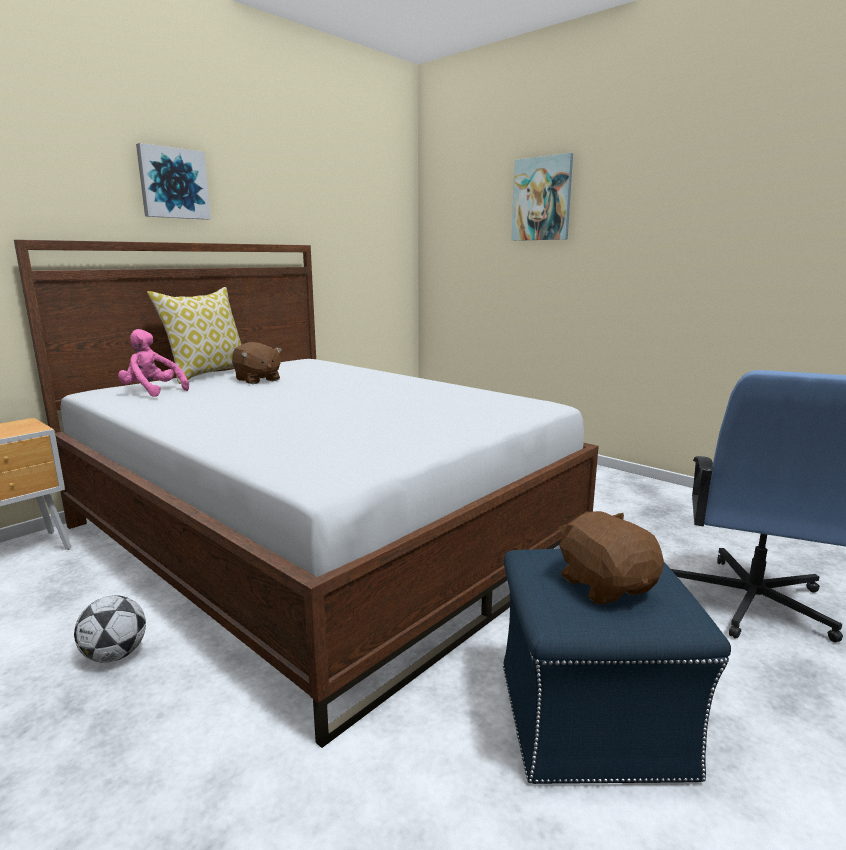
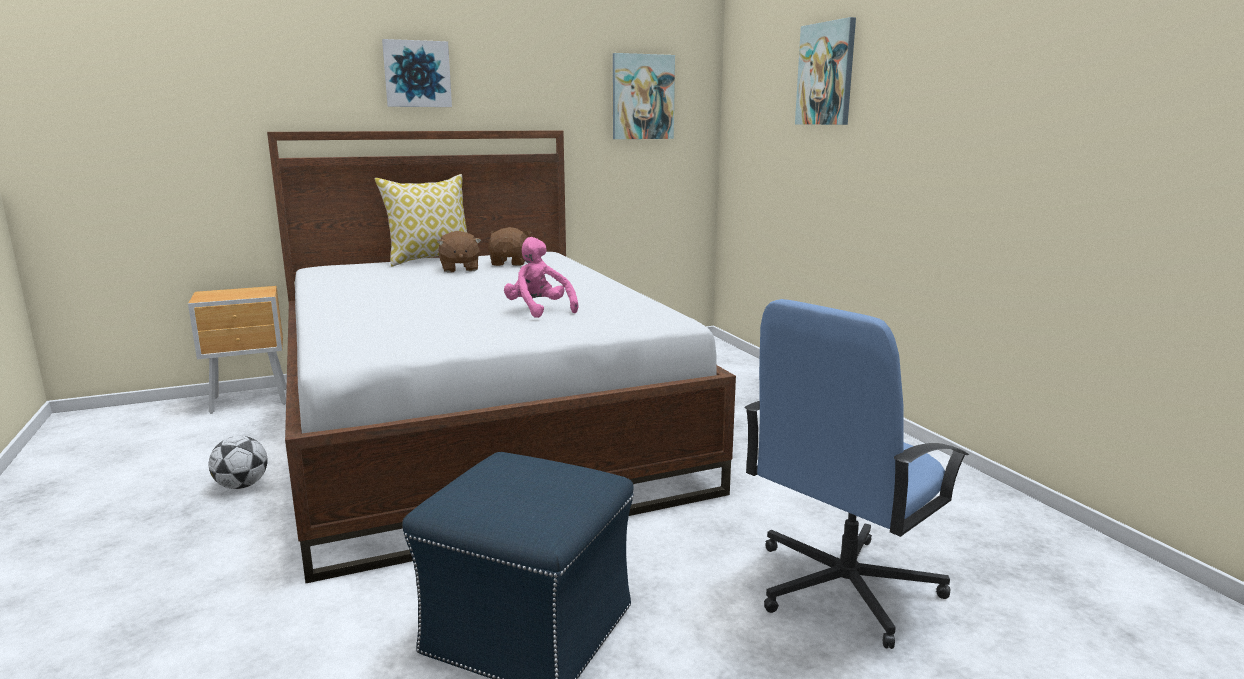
camera: 25 degrees right, 0 degrees up
pink plush toy [118,329,189,397] -> pink plush toy moved to [504,237,578,318]
brown plush toy [558,511,664,604] -> brown plush toy moved to [488,227,531,266]
none -> picture [613,53,675,139]

